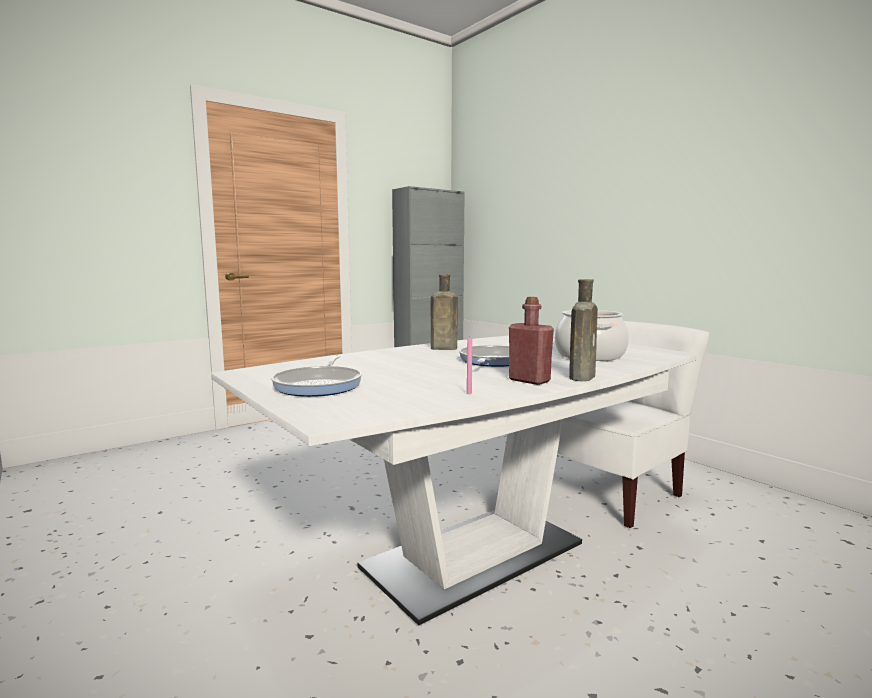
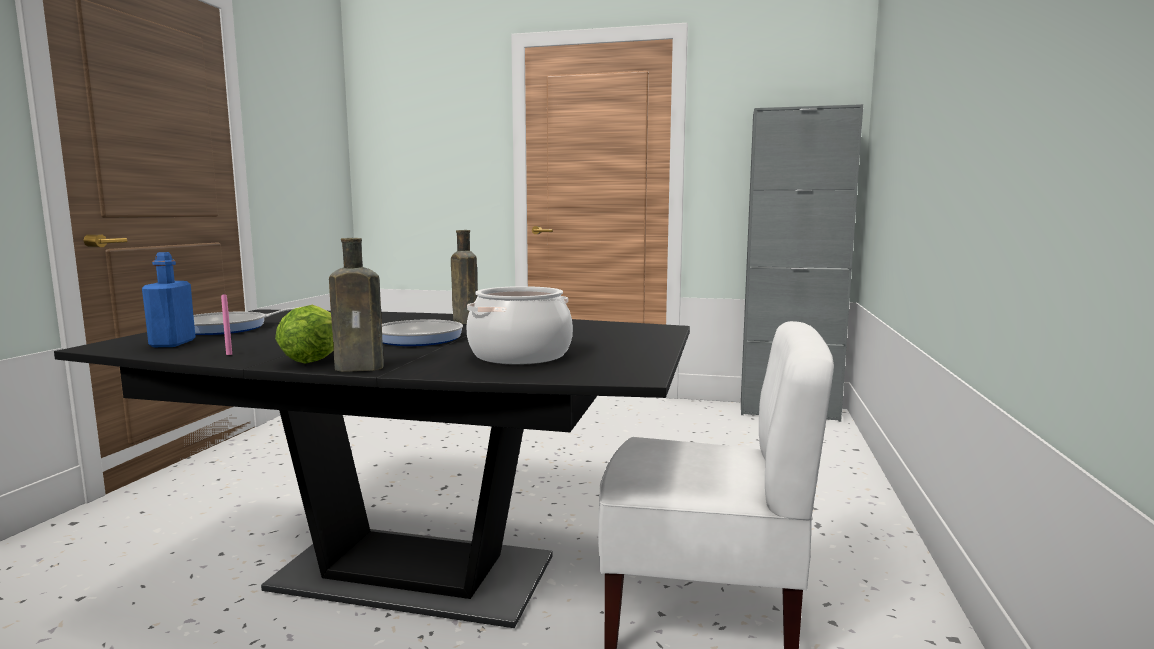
camera: 50 degrees right, 0 degrees up
white dining table [211,333,699,626] -> black dining table [54,309,690,628]
red bottle [509,297,554,385] -> lettuce [275,305,334,364]
none -> blue bottle [142,252,196,347]

